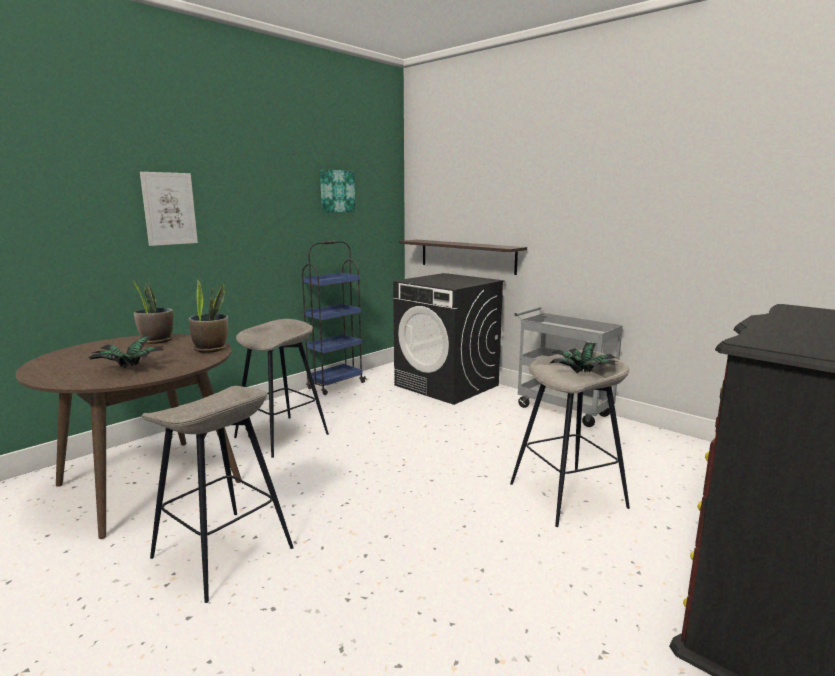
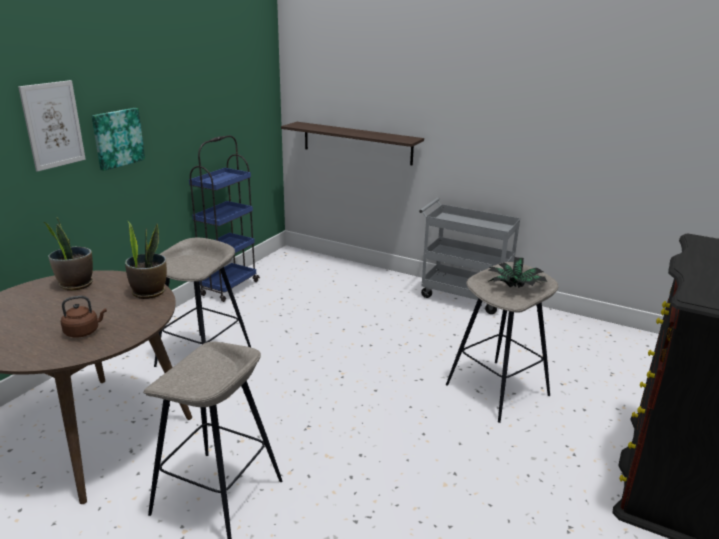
camera: 15 degrees left, 10 degrees up
potted plant [88,335,163,368] -> brown kettle [61,296,107,338]
picture [320,170,355,212] -> picture moved to [92,108,145,171]
black washing machine [393,273,504,405] -> none

